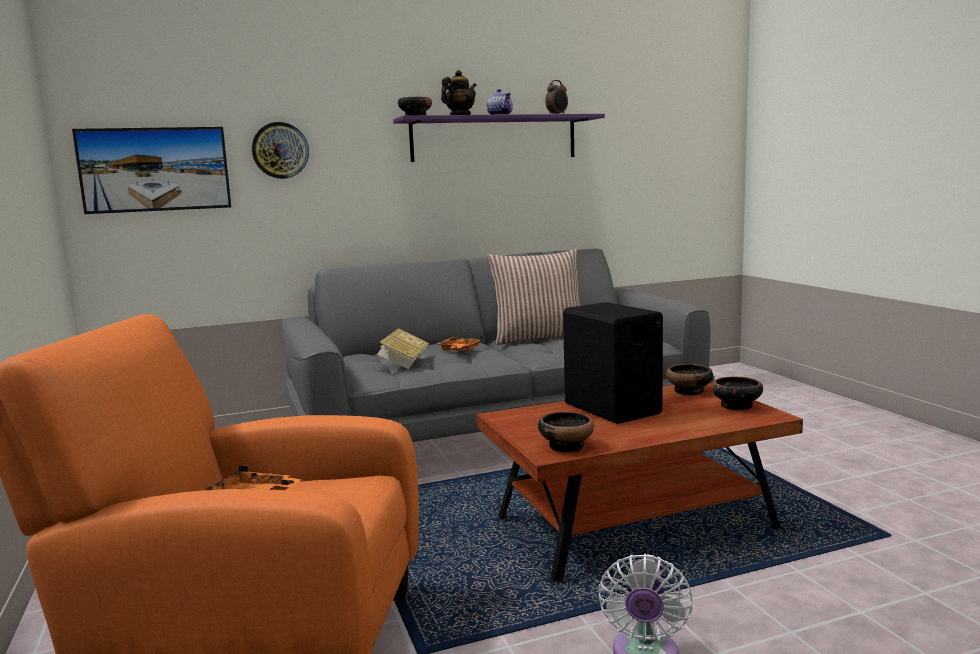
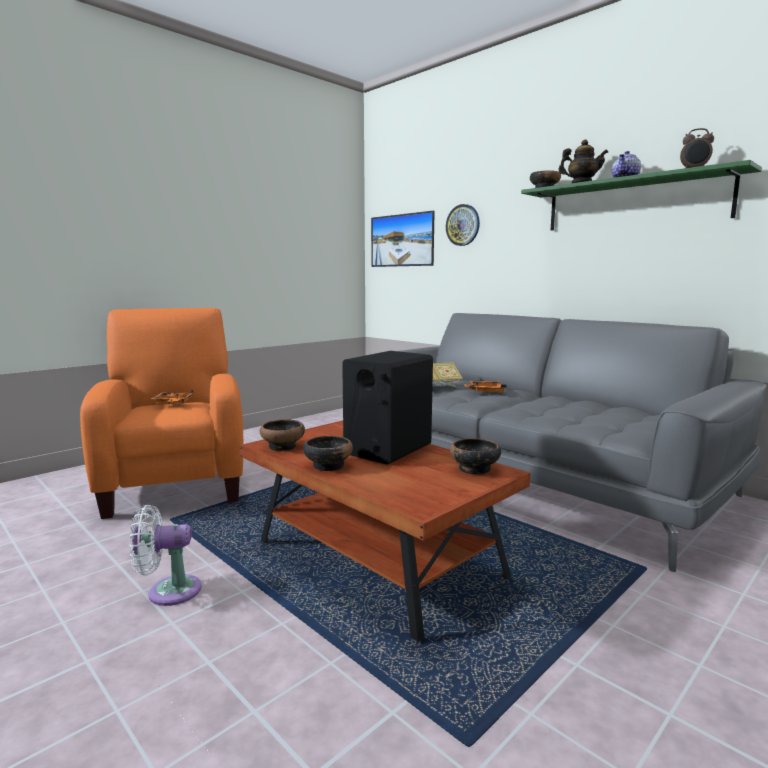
camera: 65 degrees right, 0 degrees up
purple shelf [393,114,605,162] -> green shelf [521,160,762,230]
pillow [487,249,580,345] -> none
bowl [711,376,763,410] -> bowl moved to [303,436,353,471]

